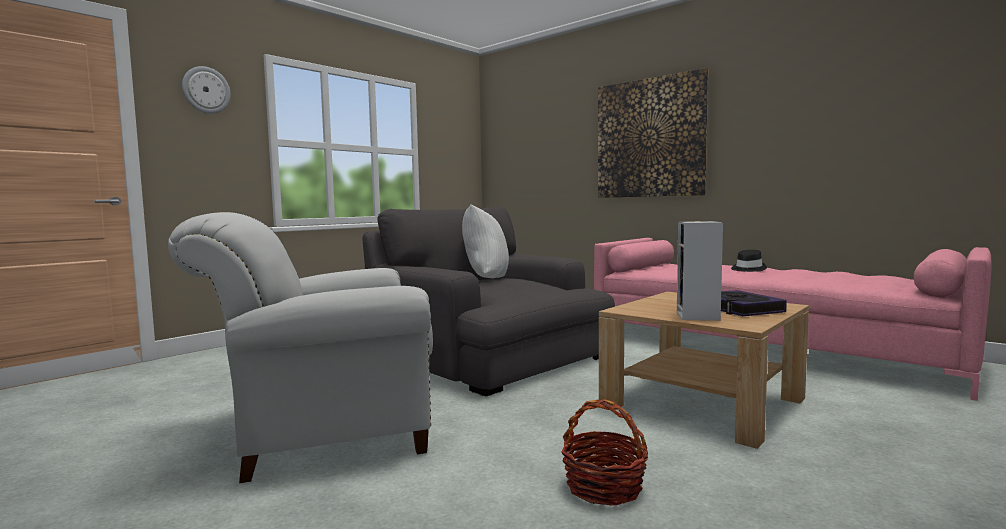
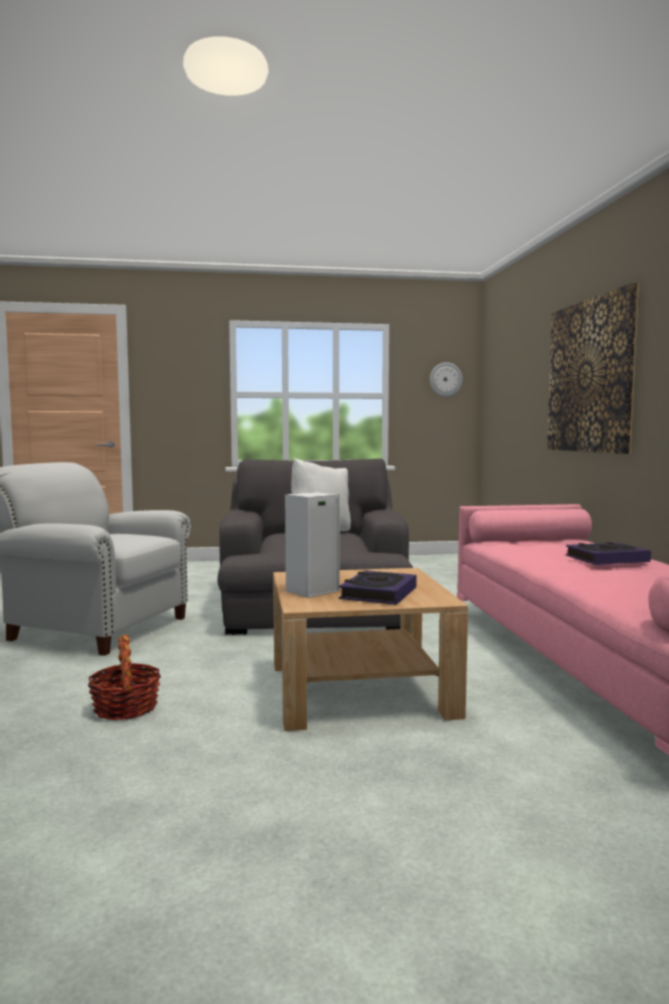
camera: 40 degrees right, 0 degrees up
wall clock [182,66,231,114] -> wall clock moved to [430,362,463,397]
black hat [731,250,767,272] -> book [566,542,651,565]

